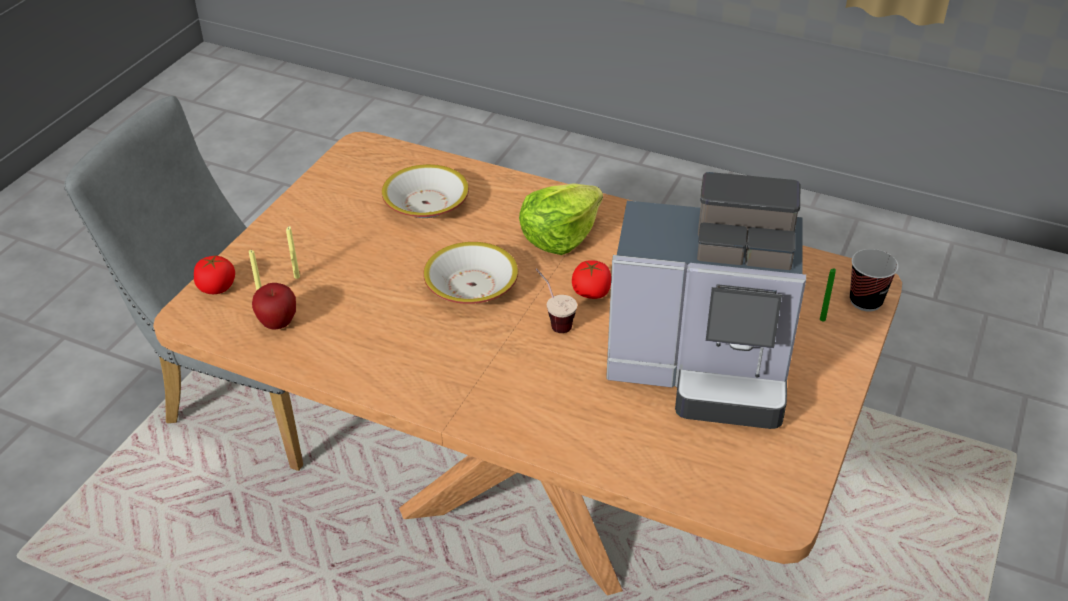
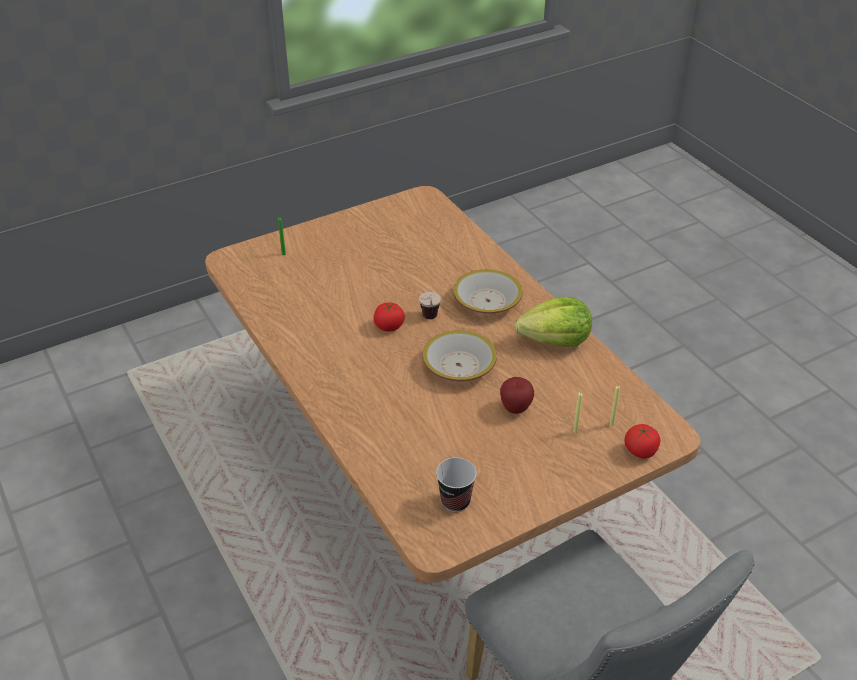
camera: 145 degrees left, 0 degrees up
apple [252,283,296,330] -> apple moved to [500,377,534,414]
bowl [382,164,469,218] -> bowl moved to [453,269,523,314]
lettuce [519,183,603,255] -> lettuce moved to [515,297,592,346]
coffee machine [606,172,806,429] -> none
cup [850,249,898,311] -> cup moved to [436,458,477,512]

